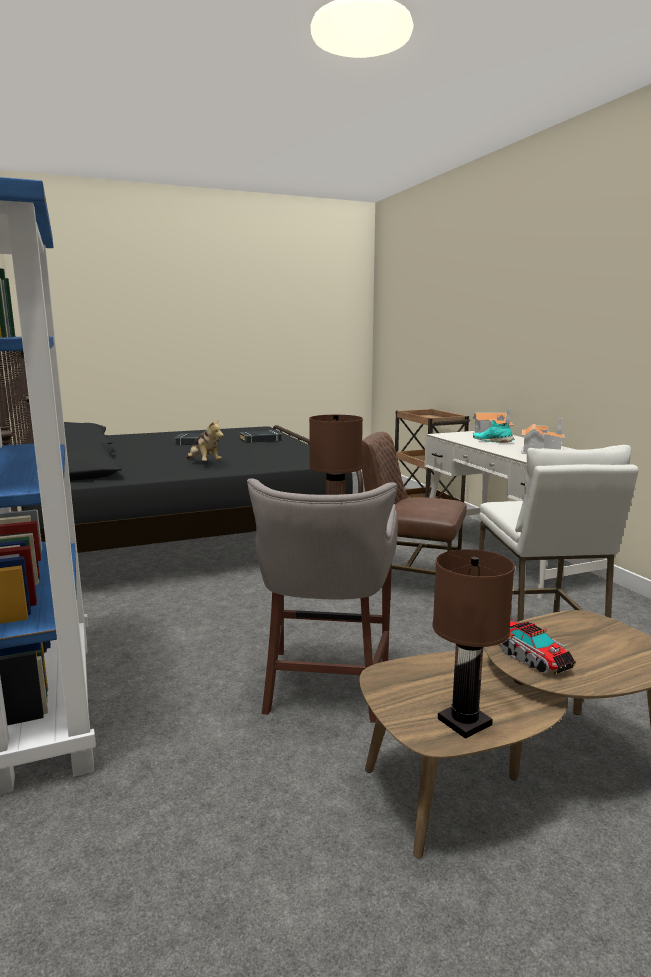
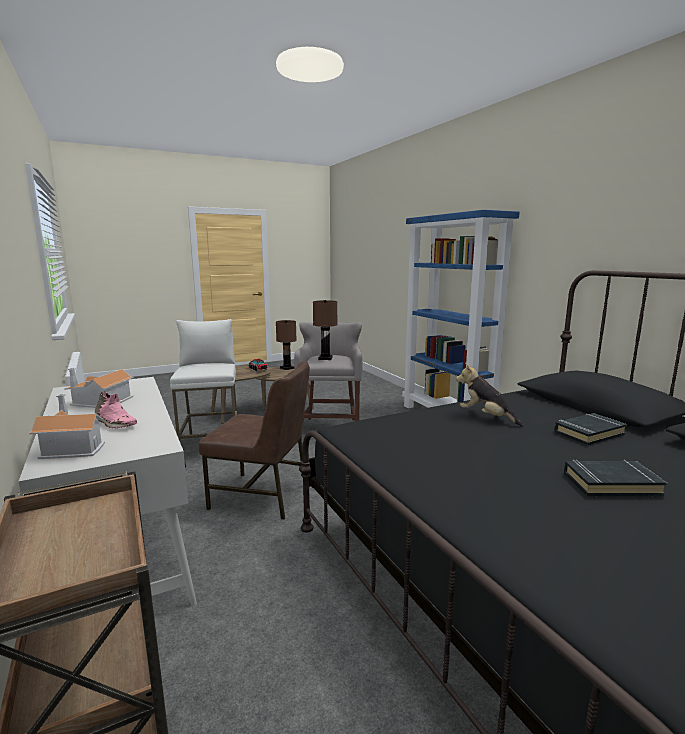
camera: 175 degrees right, 0 degrees up
black book [239,430,282,443] -> black book moved to [554,413,627,445]
turquoise shoe [473,420,514,443] -> pink shoe [94,391,137,428]

